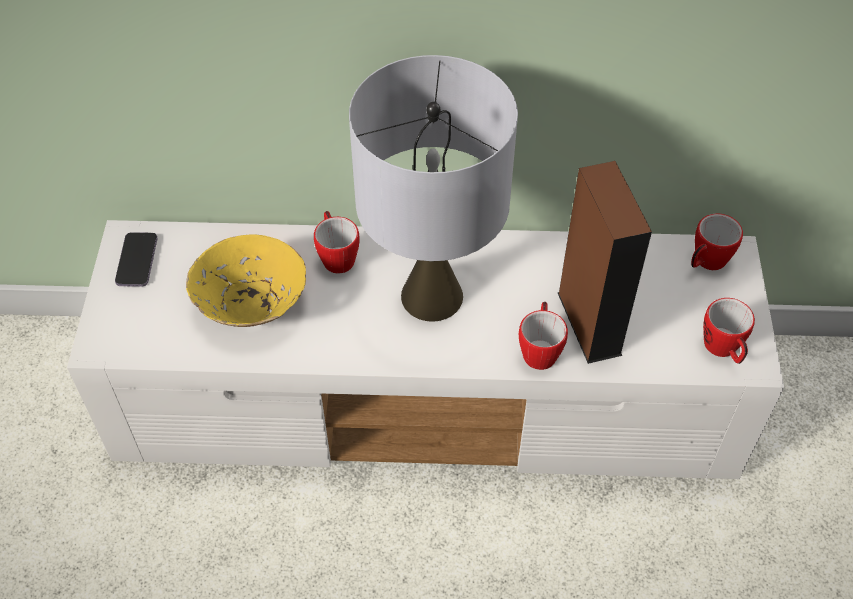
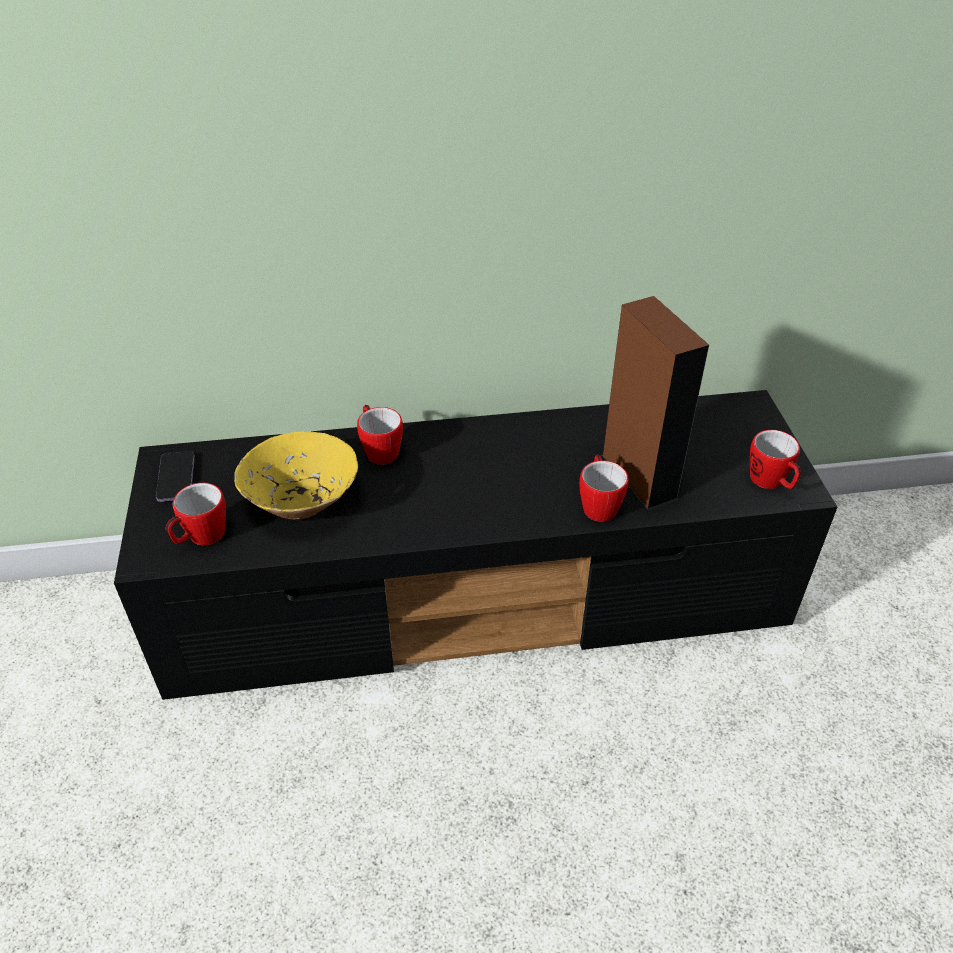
camera: 10 degrees left, 10 degrees down
white tv stand [67,220,784,479] -> black tv stand [114,390,837,700]
grey table lamp [349,55,518,322] -> none
mug [691,213,743,270] -> mug moved to [166,483,226,545]

